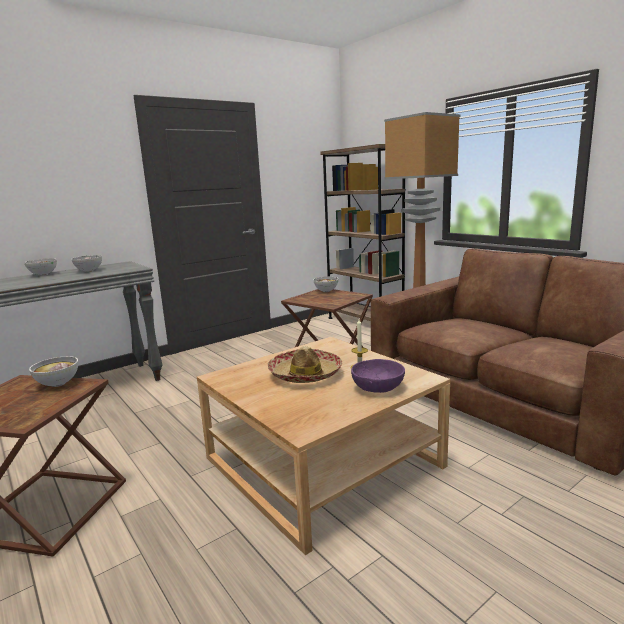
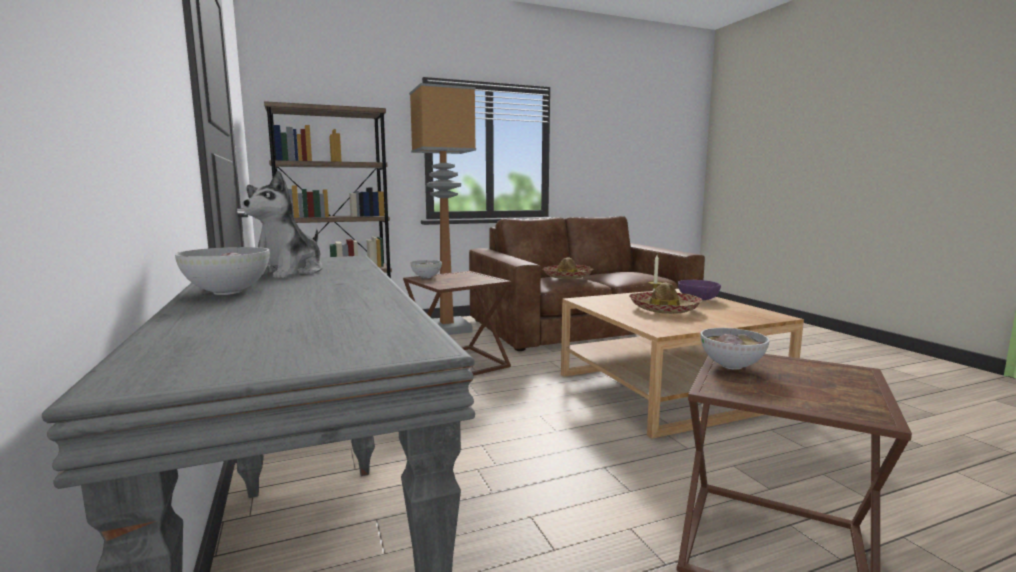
camera: 75 degrees left, 5 degrees down
bowl [71,255,102,272] -> plush toy [243,171,322,278]
none -> hat [543,257,593,279]

